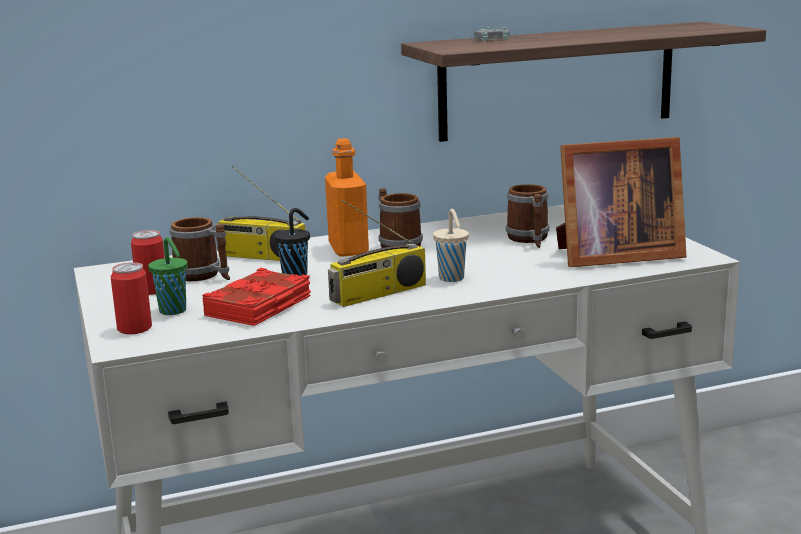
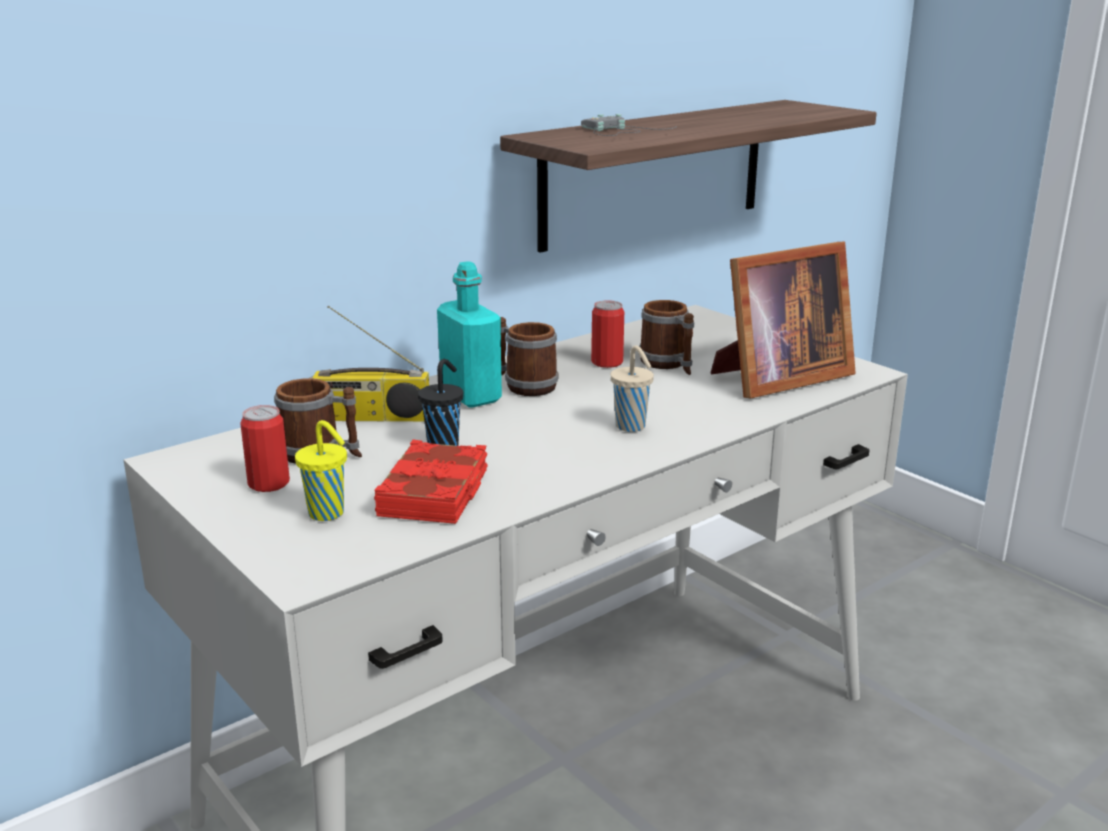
camera: 20 degrees left, 5 degrees up
can [111,262,152,334] -> can moved to [591,300,624,368]
green cup [148,237,188,315] -> yellow cup [295,420,347,521]
orange bottle [325,138,369,257] -> turquoise bottle [437,261,502,408]
radio [328,200,426,307] -> none

